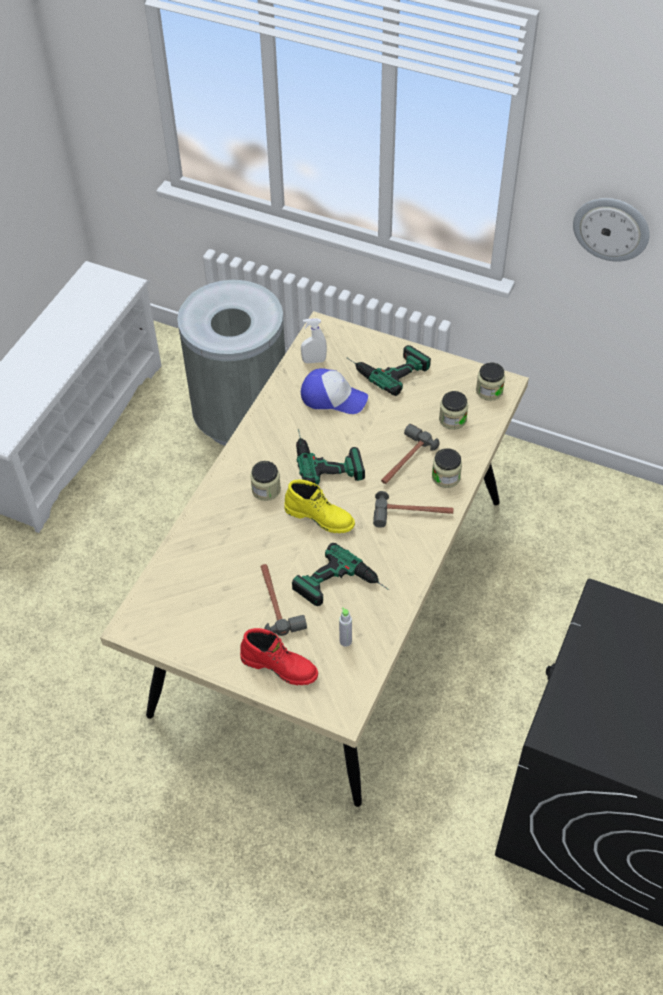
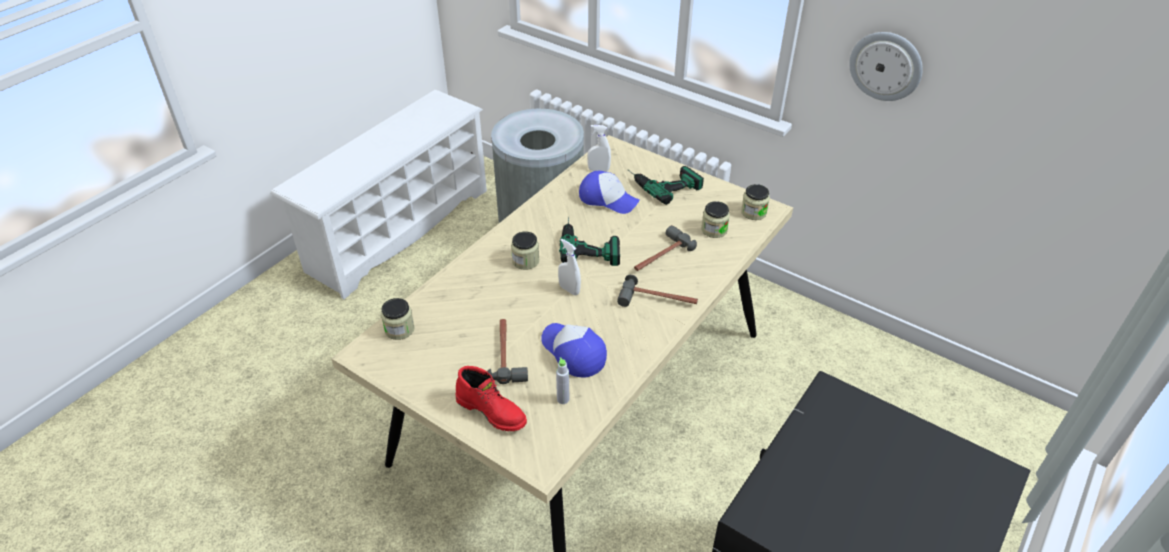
camera: 10 degrees right, 10 degrees down
yellow boot [284,480,355,533] -> white spray bottle [558,238,581,295]
power drill [292,543,389,606] -> cap [541,323,607,378]
jar [432,448,462,488] -> jar moved to [381,298,415,340]

